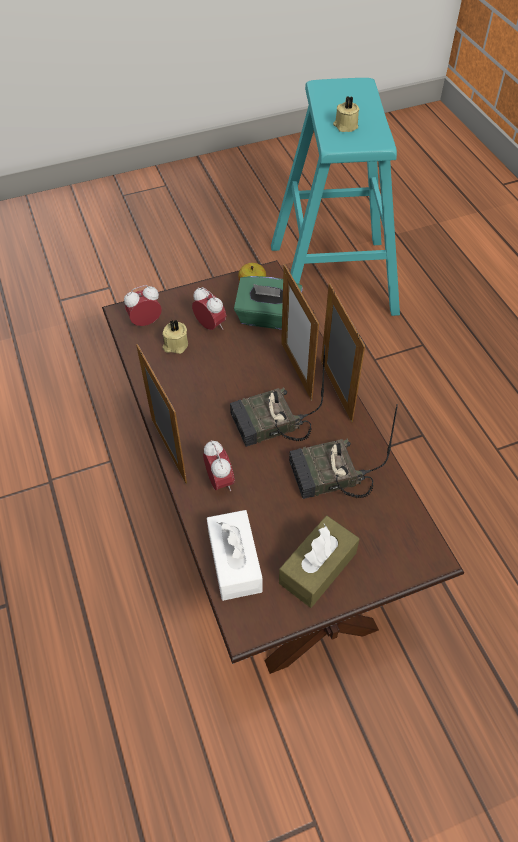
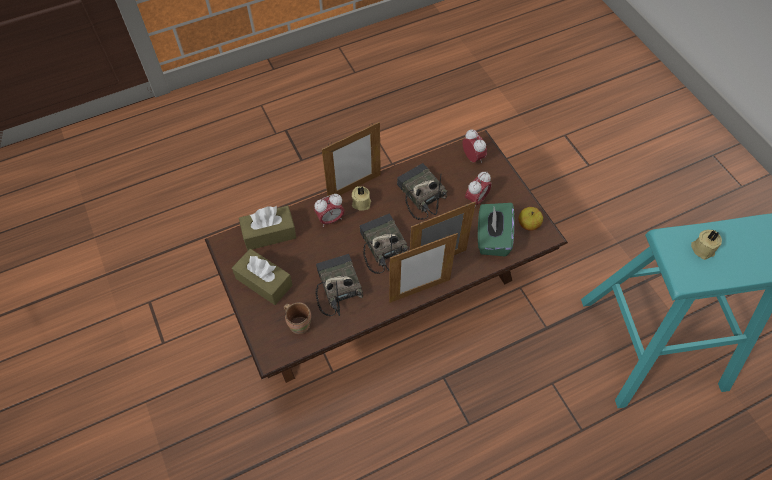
camera: 85 degrees right, 5 degrees up
beige candle [162,319,188,354] -> beige candle moved to [352,186,371,211]
white tissue box [207,510,263,601] -> brown tissue box [239,206,296,250]
none -> brown mug [284,302,311,334]
none -> radio [397,163,447,220]

